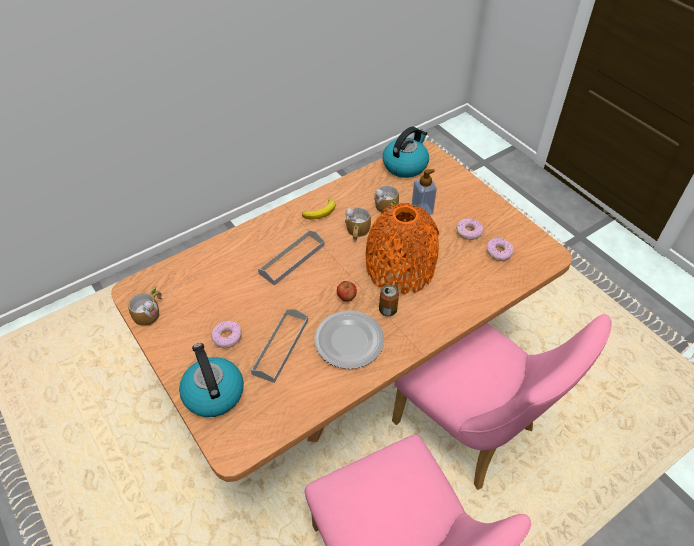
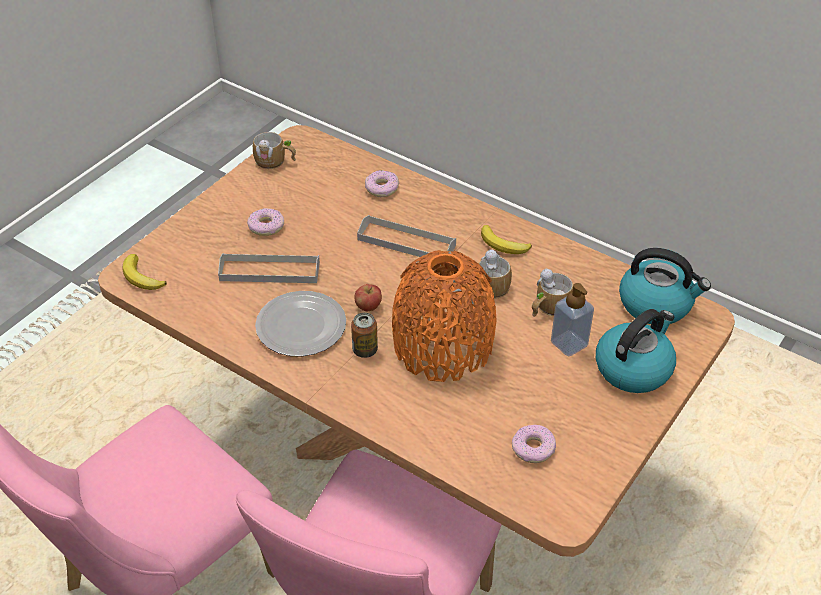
camera: 70 degrees right, 5 degrees down
kettle [179,343,244,417] -> kettle moved to [596,309,676,393]
donut [456,218,483,240] -> donut moved to [365,170,399,197]
none -> banana [122,254,167,290]

